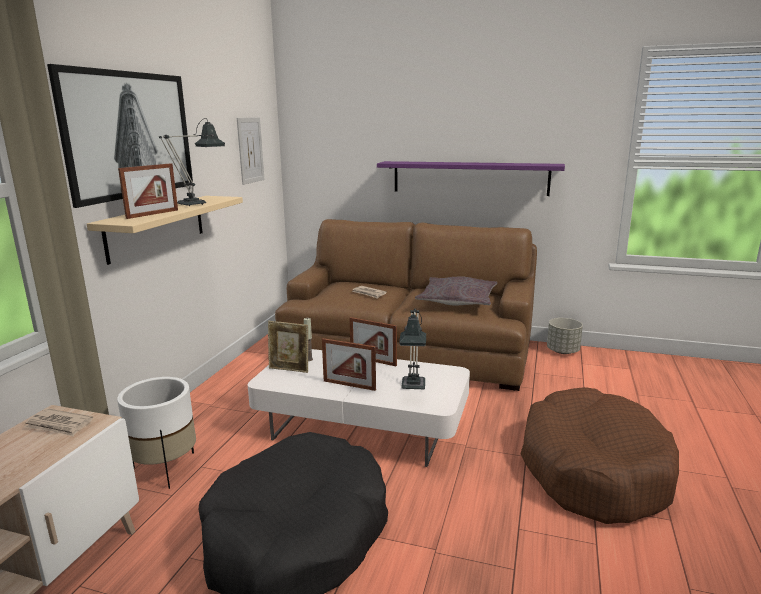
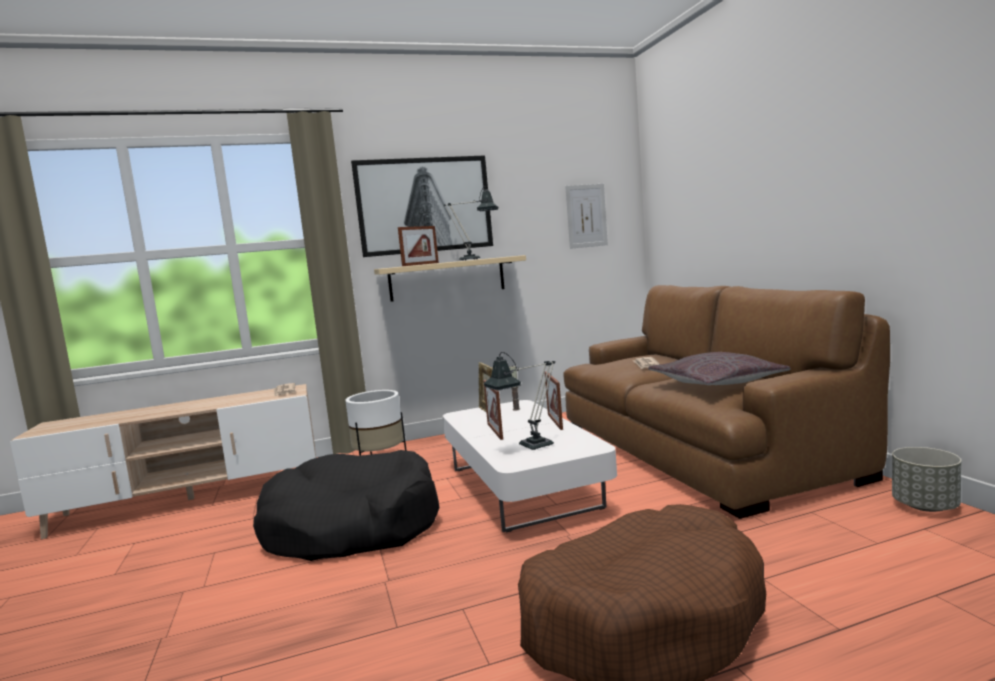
camera: 55 degrees right, 10 degrees down
picture frame [118,163,178,219] -> picture frame turned 45 degrees counterclockwise [398,226,439,266]
purple shelf [377,161,565,196] -> none

